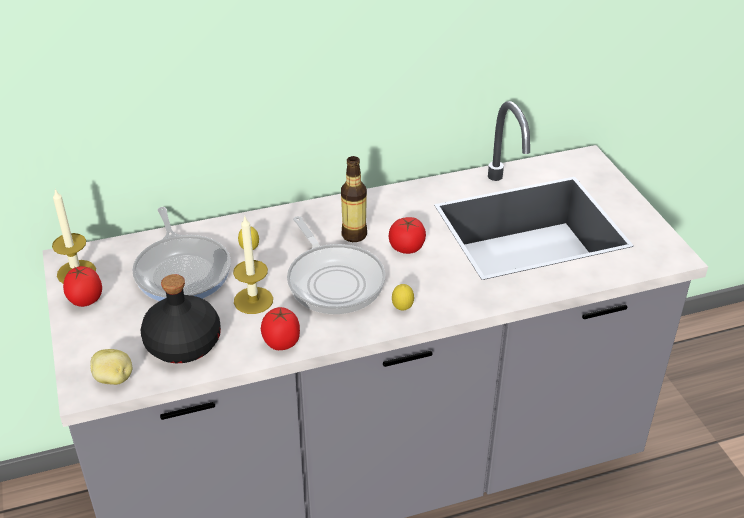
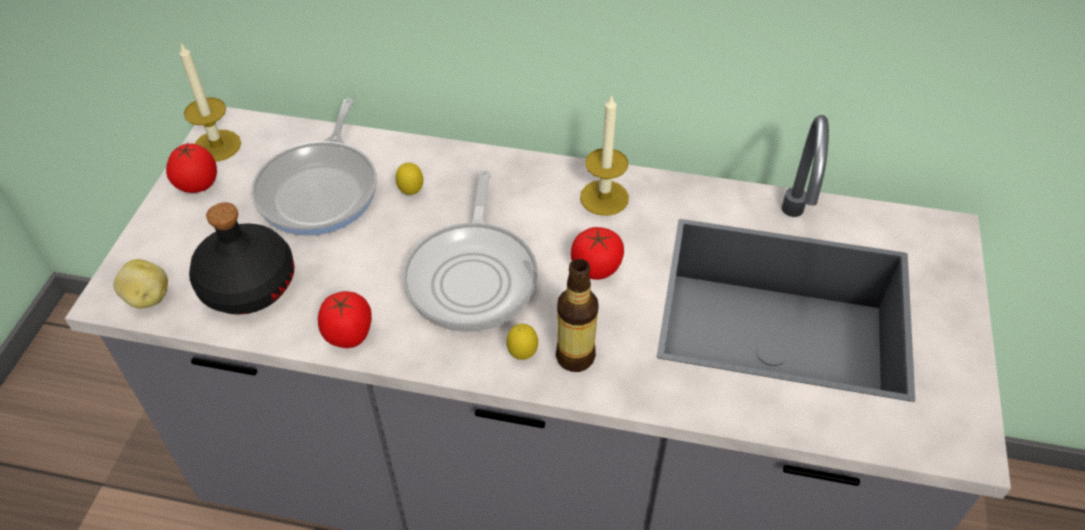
camera: 30 degrees right, 10 degrees up
candle [233,215,273,314] -> candle moved to [580,94,629,216]
bottle [341,156,367,242] -> bottle moved to [556,259,599,372]

